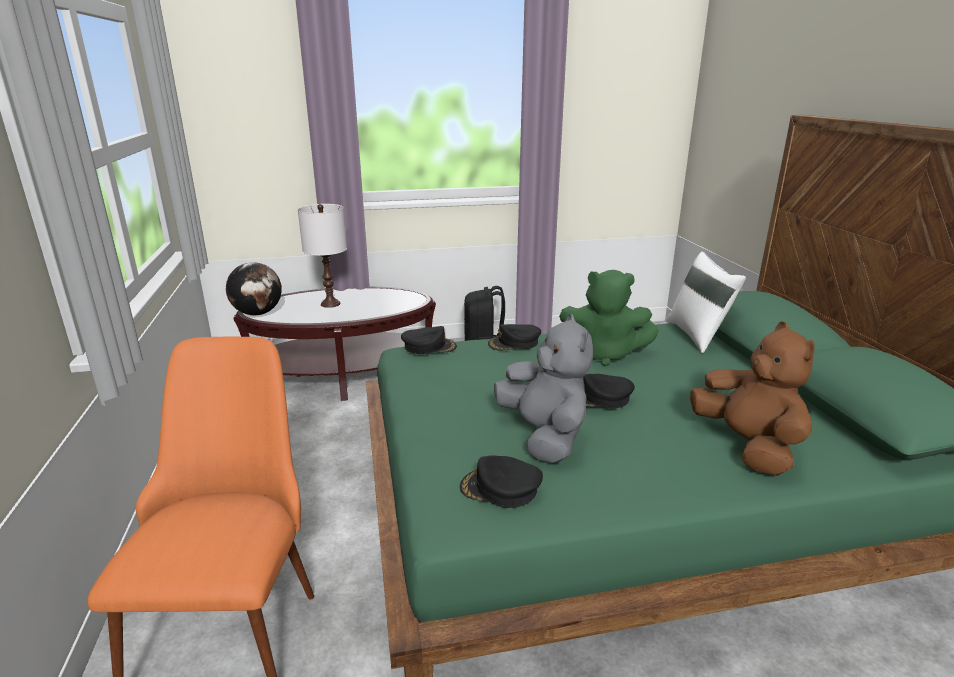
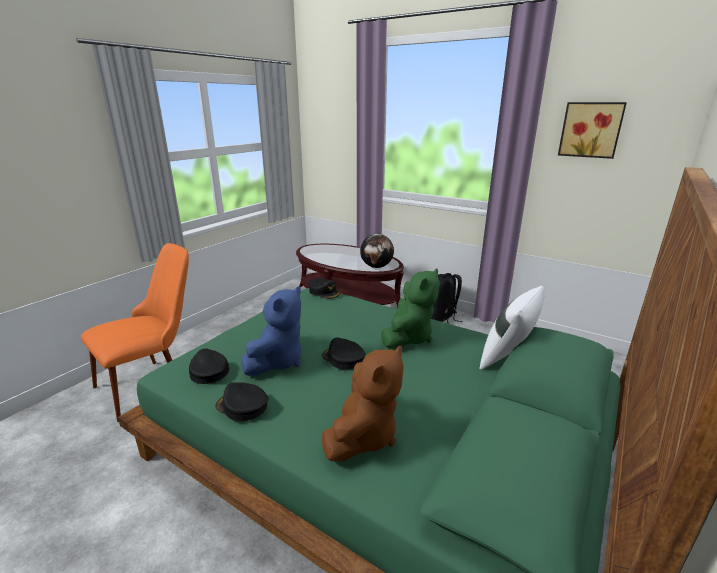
camera: 45 degrees right, 0 degrees up
globe [226,262,282,315] -> globe moved to [360,234,394,268]
white table lamp [298,204,347,308] -> none
black cap [488,324,541,350] -> black cap moved to [216,382,268,421]
grey plush toy [494,314,593,464] -> blue plush toy [241,286,301,376]
green plush toy [559,270,659,366] -> green plush toy turned 120 degrees counterclockwise [381,268,440,349]
none -> picture [558,102,627,159]

